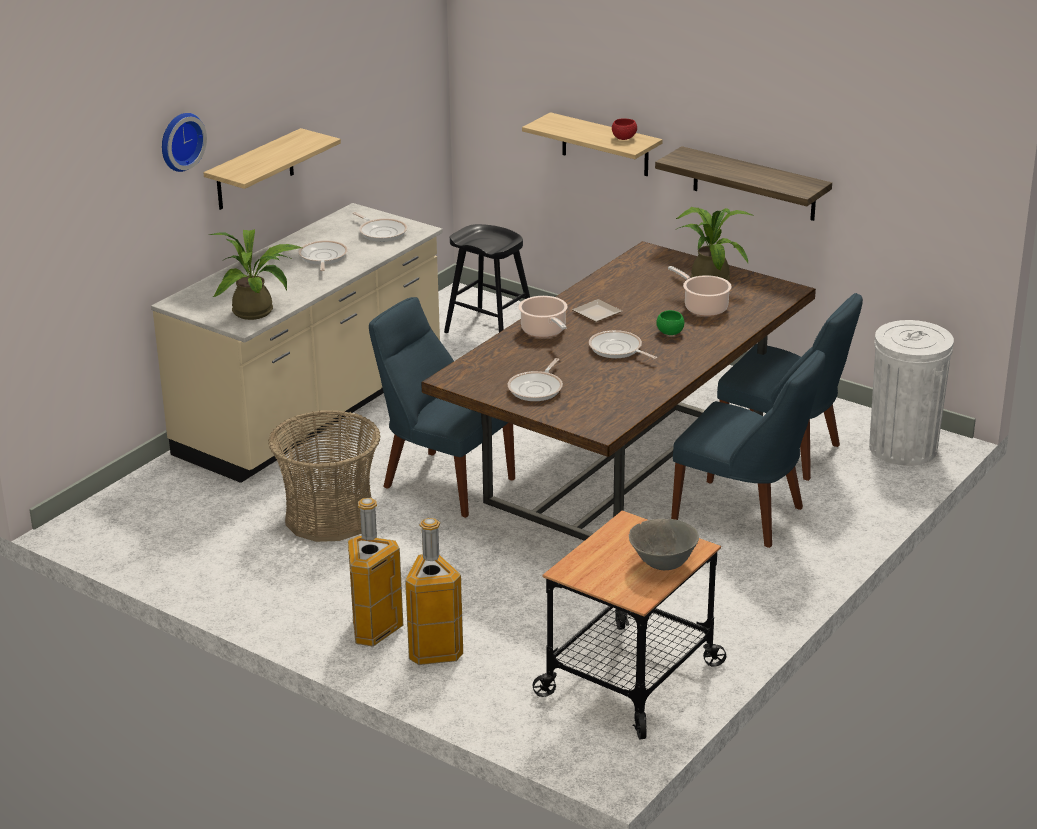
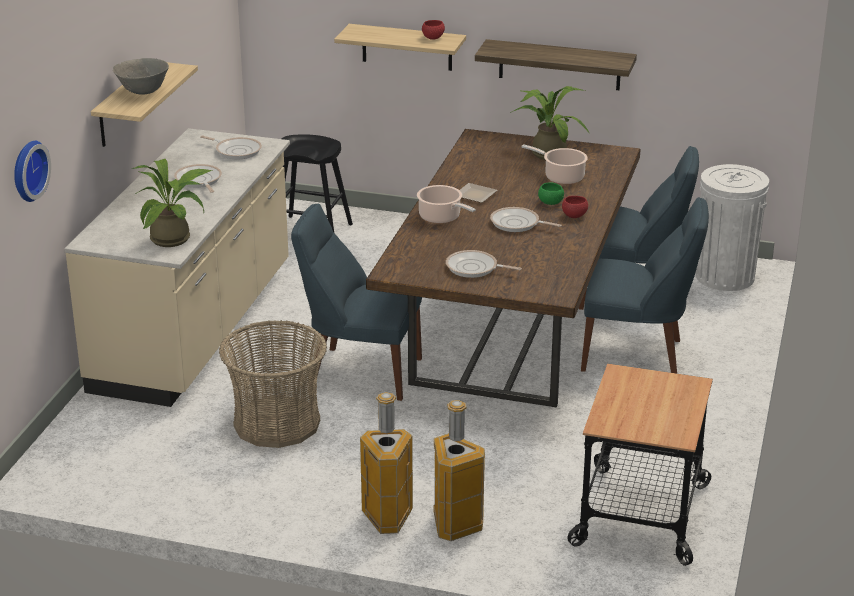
camera: 20 degrees left, 0 degrees up
wall clock [162,113,207,172] -> wall clock moved to [14,141,51,202]
frying pan [507,358,563,401] -> frying pan turned 105 degrees clockwise [446,250,522,278]
grey bowl [629,519,699,570] -> grey bowl moved to [113,58,169,95]
none -> red bowl [562,196,588,218]

